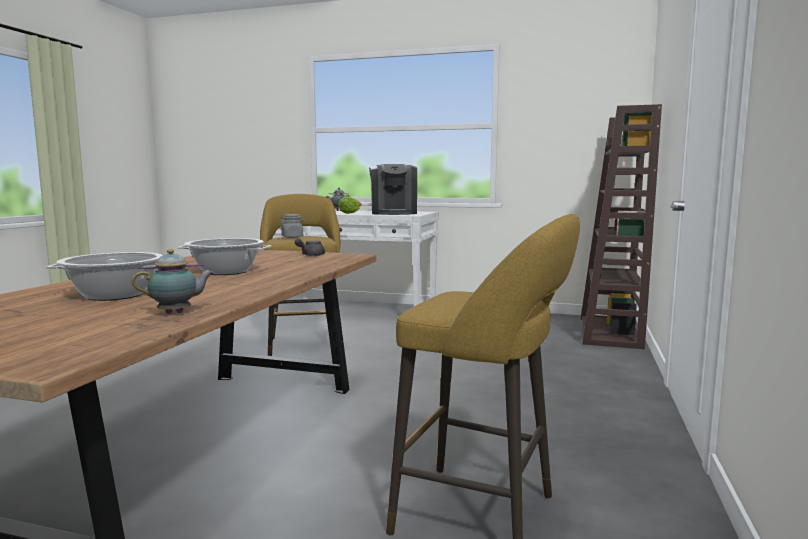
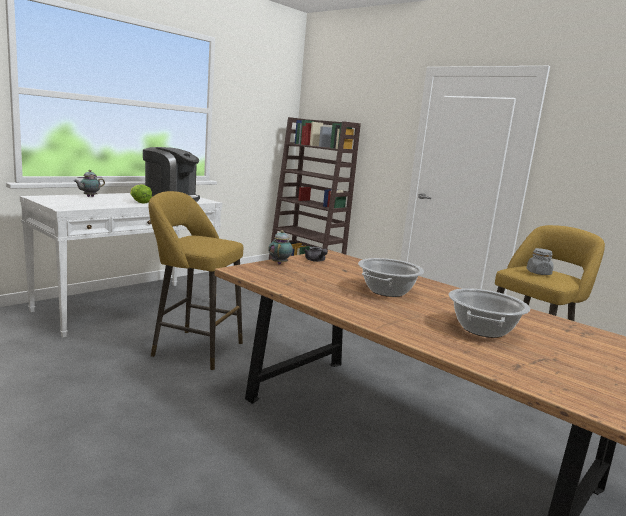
camera: 65 degrees left, 5 degrees up
teapot [132,249,214,314] -> teapot moved to [268,230,293,265]
grey jar [279,214,305,238] -> grey jar moved to [527,248,553,275]

